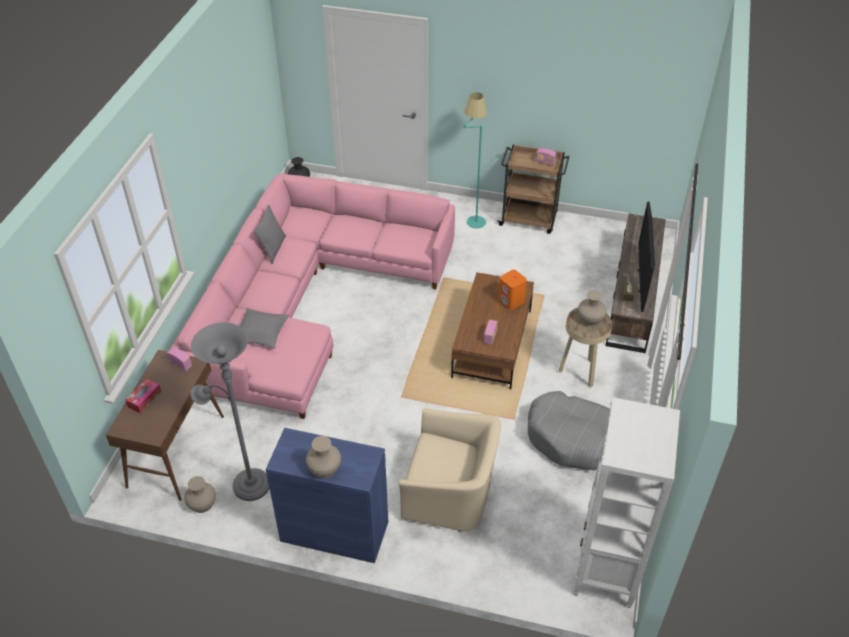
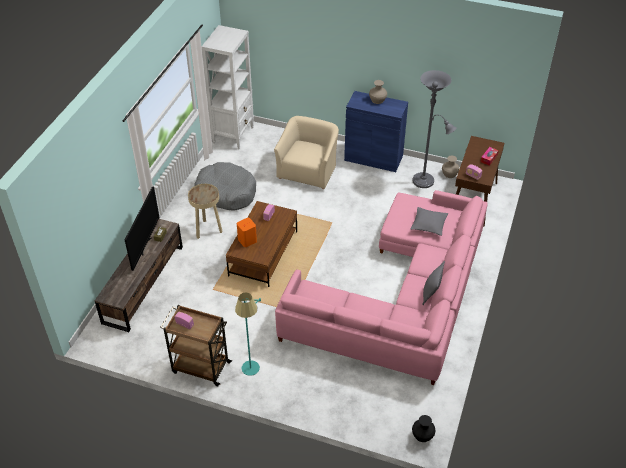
camera: 175 degrees left, 0 degrees up
beige armchair [399,408,501,533] -> beige armchair turned 90 degrees clockwise [274,116,339,189]
beige vase [578,290,607,326] -> none

